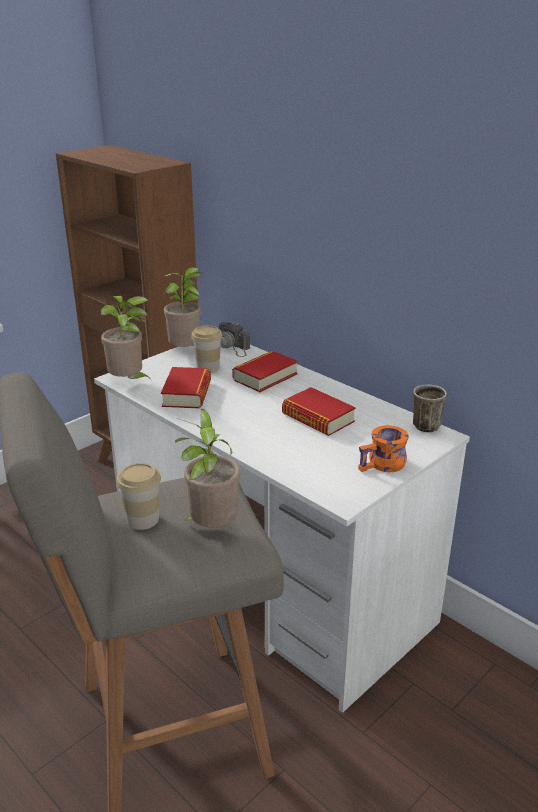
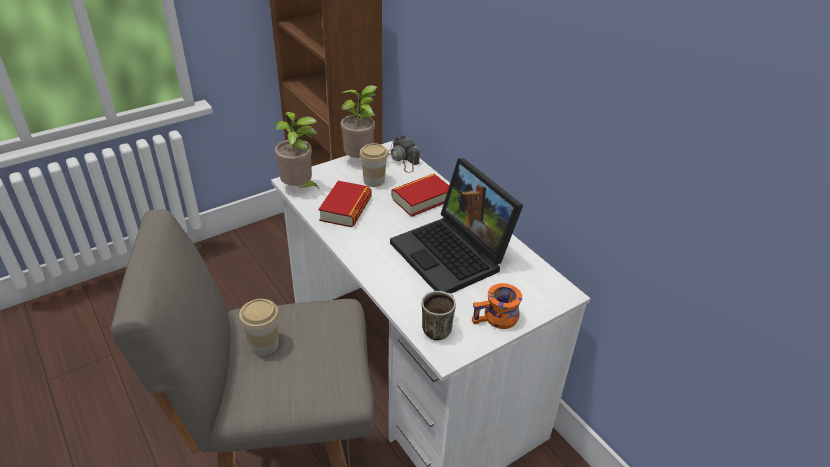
camera: 10 degrees right, 10 degrees up
potted plant [175,409,240,528] -> none
book [282,387,356,436] -> laptop [390,158,523,294]
mug [413,385,447,432] -> mug moved to [422,291,456,341]

